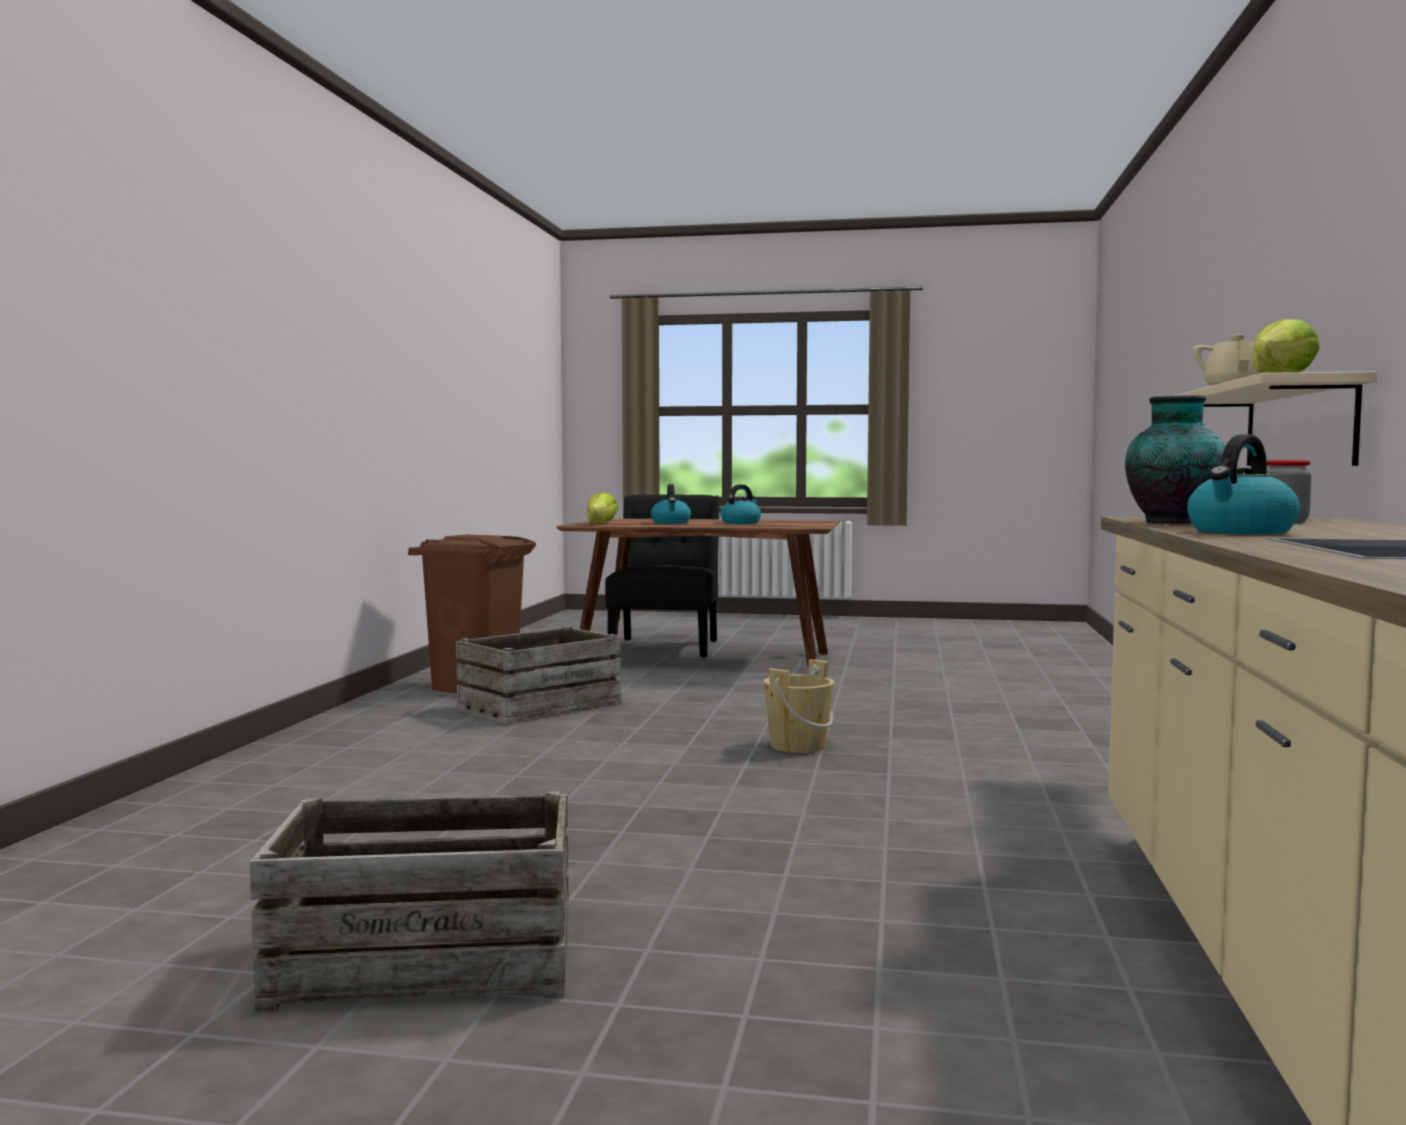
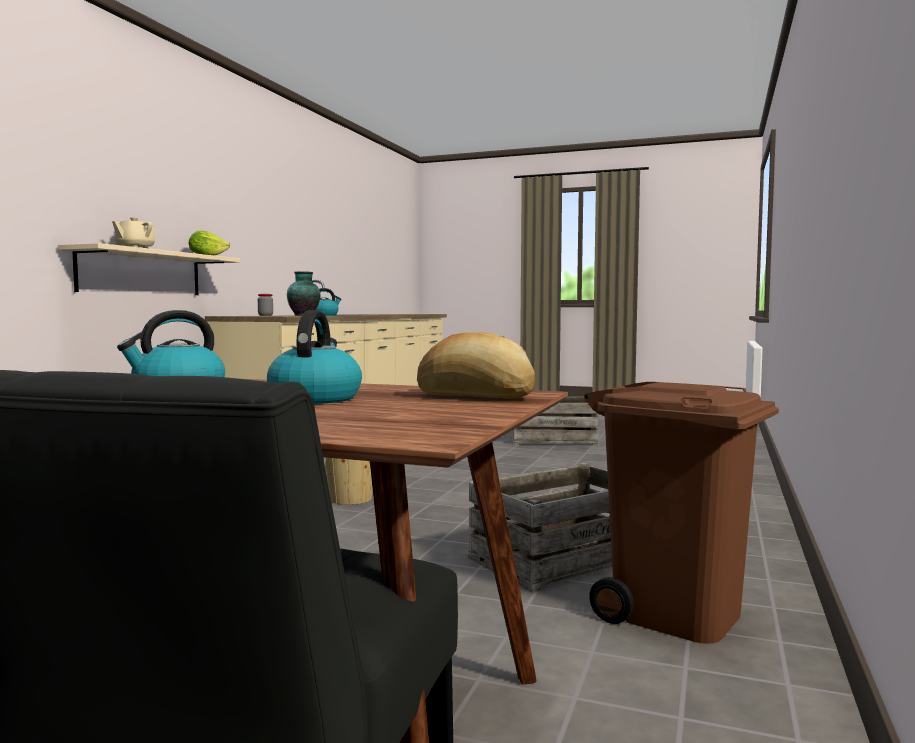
camera: 170 degrees left, 0 degrees up
lettuce [586,493,618,524] -> bread [417,332,535,399]

